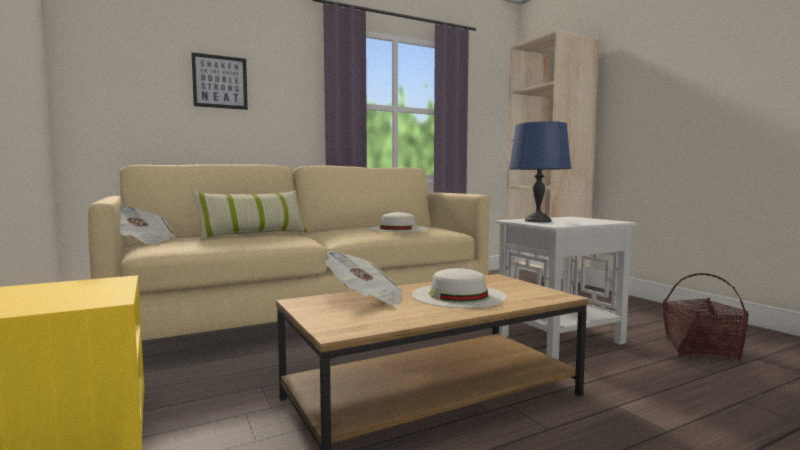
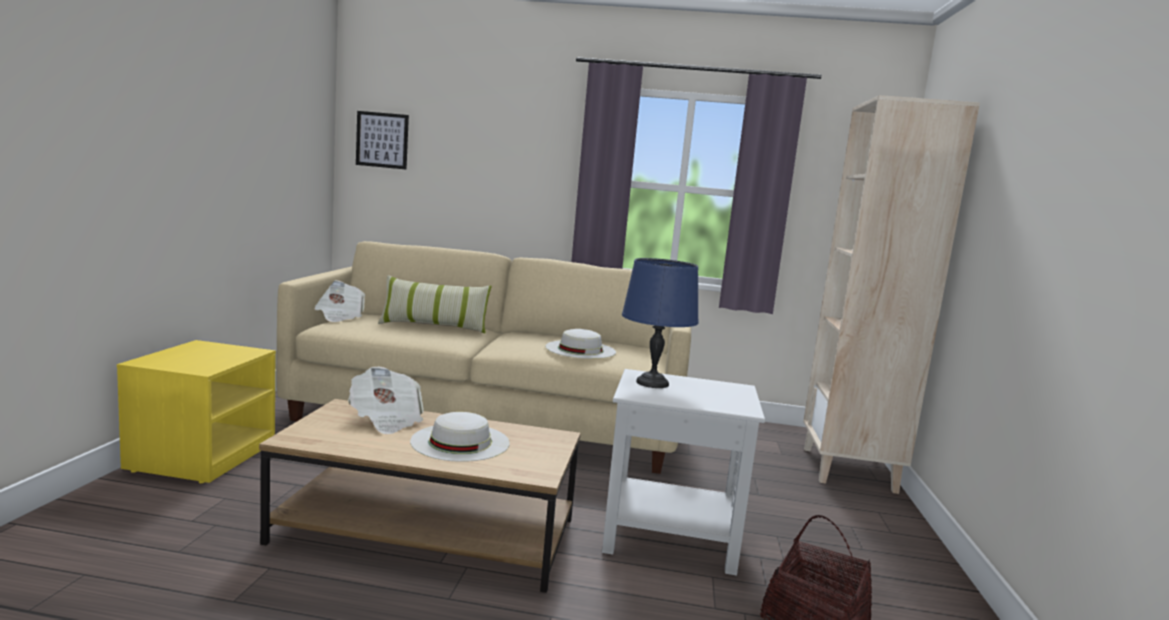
camera: 35 degrees right, 5 degrees up
picture [191,53,248,110] -> picture moved to [356,111,409,169]

